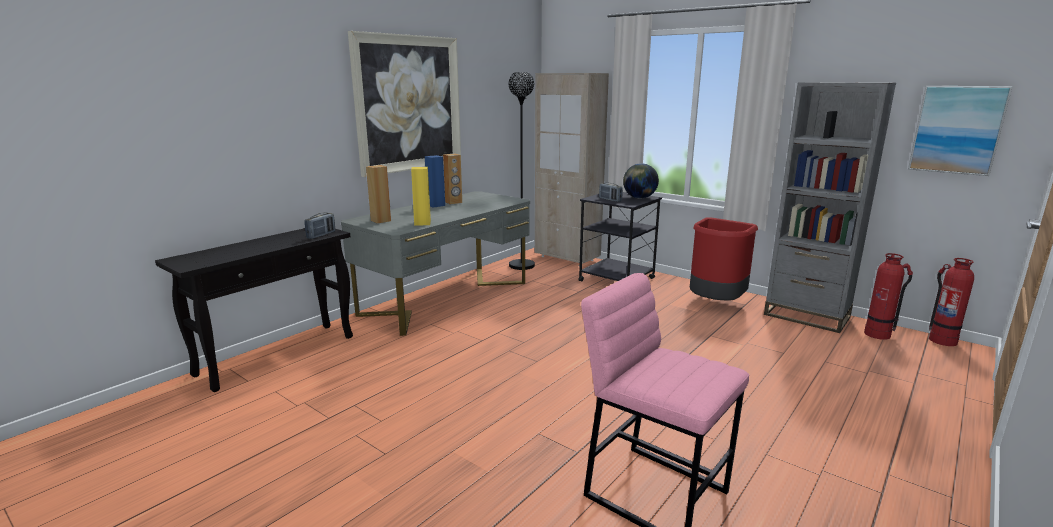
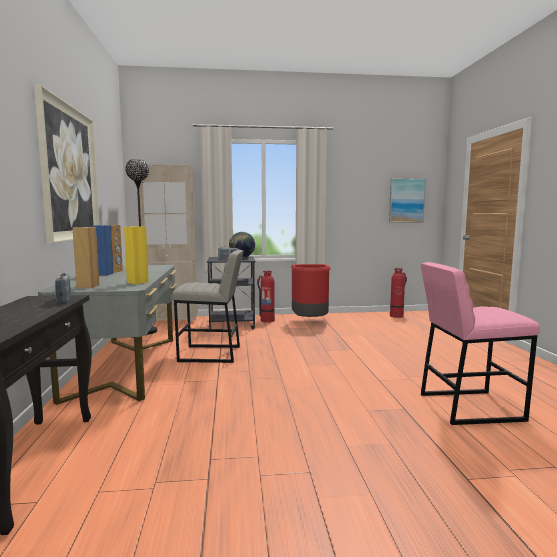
camera: 45 degrees left, 10 degrees down
grey bookcase [764,82,896,333] -> none
fire extinguisher [929,258,974,346] -> fire extinguisher moved to [257,271,275,323]
none -> grey chair [172,249,243,363]

